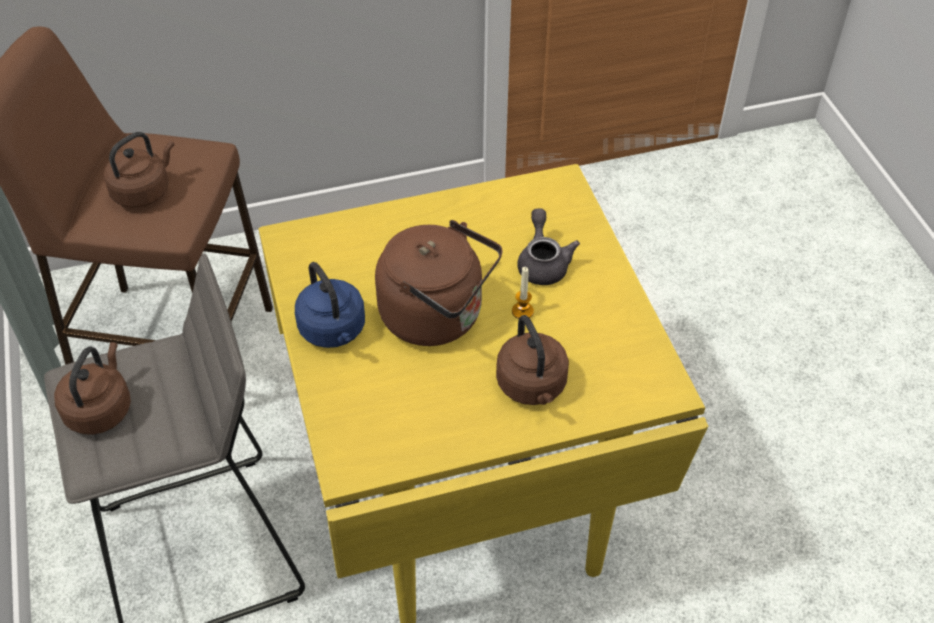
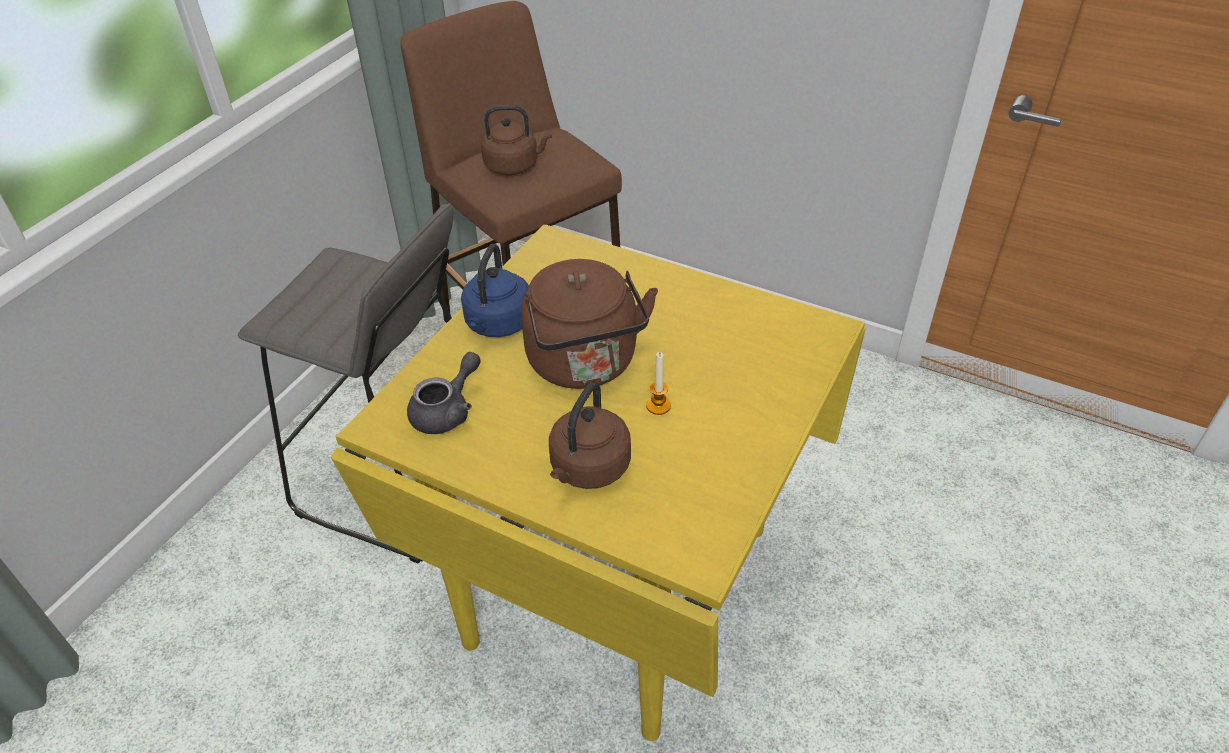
camera: 45 degrees right, 5 degrees down
brown kettle [54,342,131,435] -> none
grey teapot [517,208,580,285] -> grey teapot moved to [407,352,481,434]

